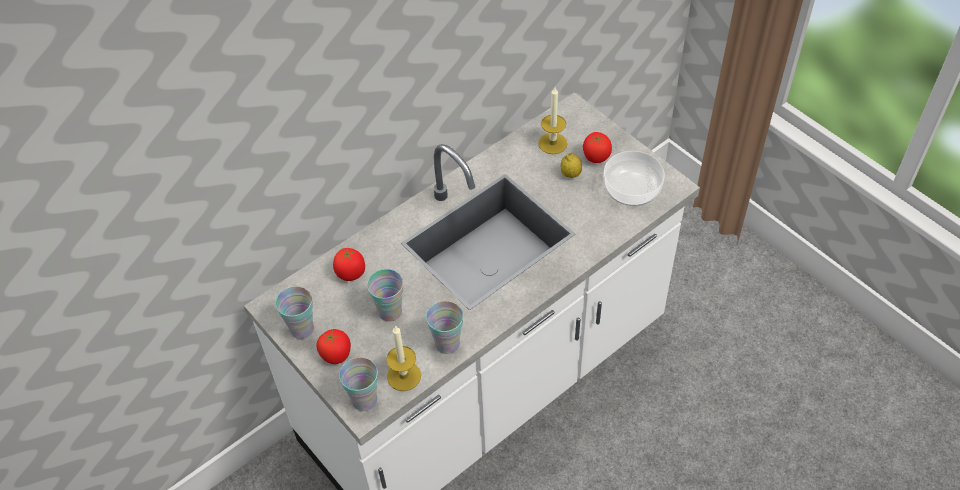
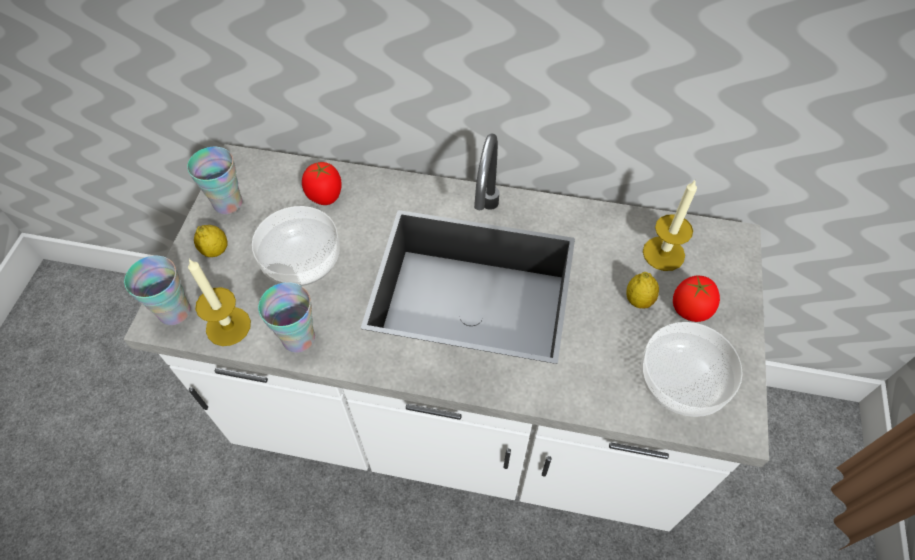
camera: 50 degrees right, 5 degrees up
tomato [316,329,351,364] -> lemon [194,225,227,257]
cup [367,269,403,322] -> bowl [252,206,340,286]

